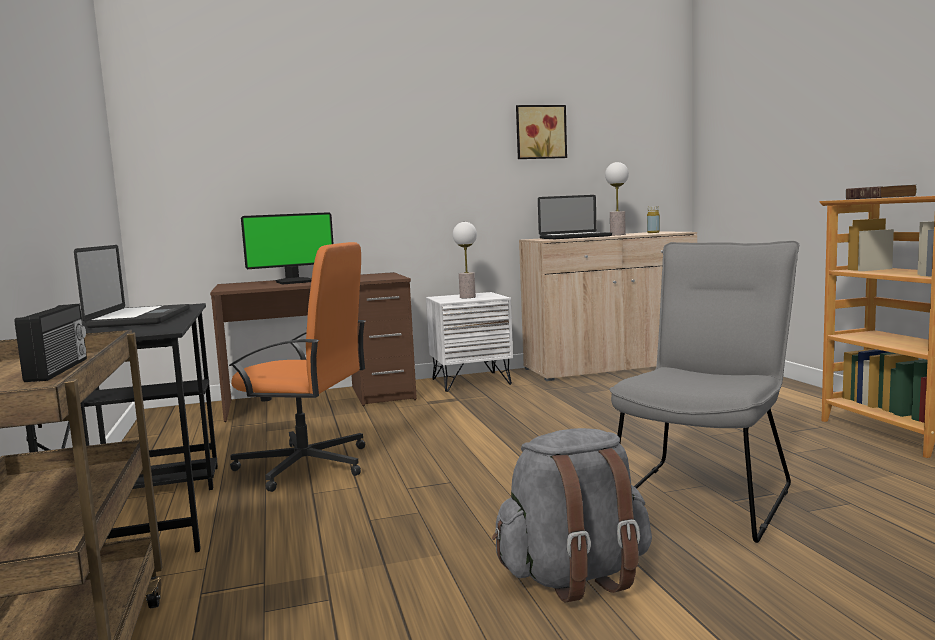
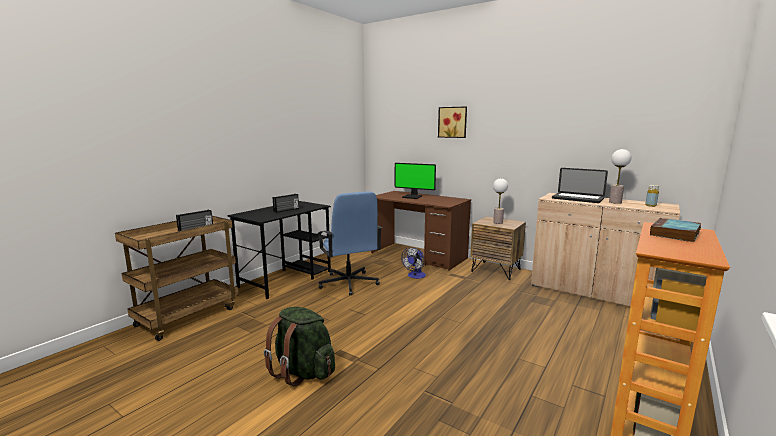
camera: 50 degrees right, 5 degrees up
laptop [74,245,189,328] -> radio [273,194,299,213]
orange office chair [229,242,366,492] -> blue office chair [317,191,382,295]
white nightstand [426,292,513,392] -> brown nightstand [470,216,526,280]
grey backpack [492,428,652,602] -> green backpack [264,307,335,387]
picture [516,105,567,159] -> picture moved to [438,106,467,138]
grey chair [609,241,799,543] -> none
none -> fan [401,247,426,279]

